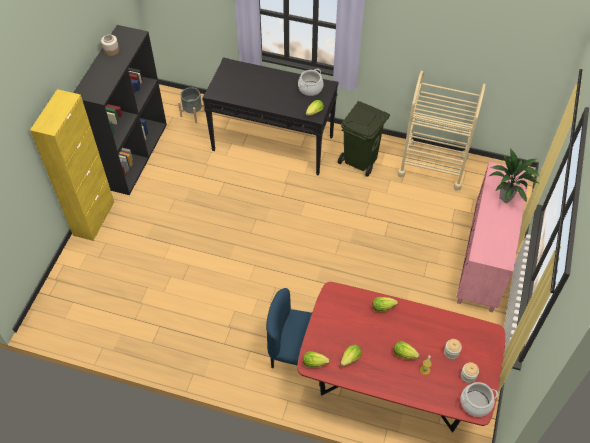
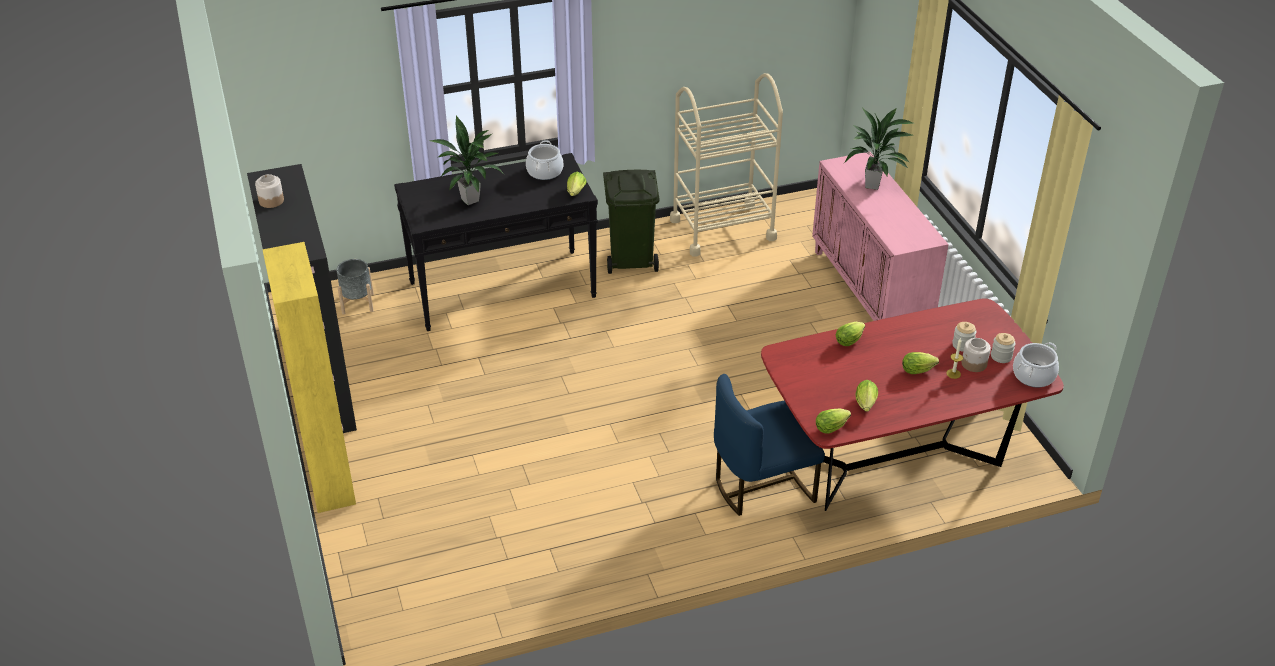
camera: 35 degrees left, 15 degrees down
none -> potted plant [428,115,504,205]
none -> jar [961,338,991,372]

